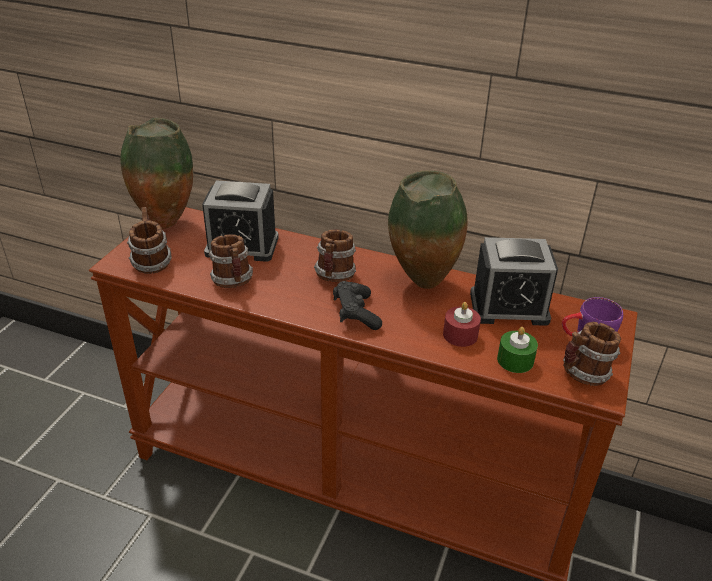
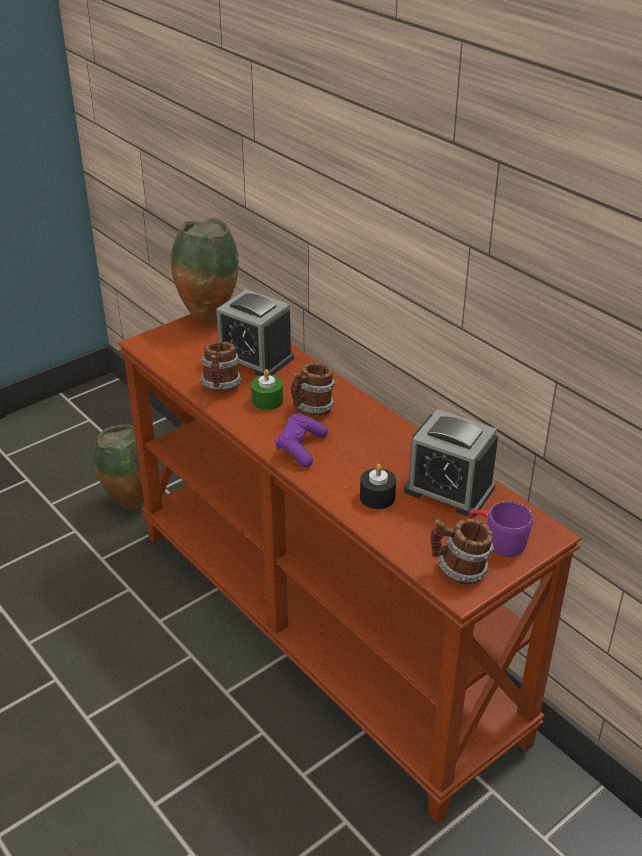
camera: 30 degrees right, 0 degrees up
mug [127,207,172,274] -> none
black game controller [333,281,382,330] -> purple game controller [276,413,328,468]
vase [388,171,468,289] -> vase moved to [94,425,144,510]
red candle [443,302,481,347] -> black candle [360,464,396,509]
green candle [497,327,538,373] -> green candle moved to [251,369,283,410]

